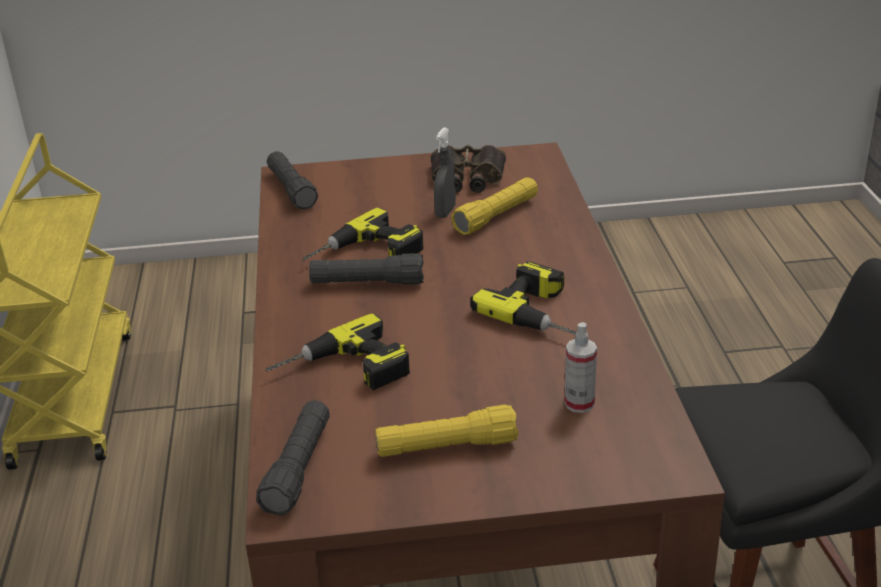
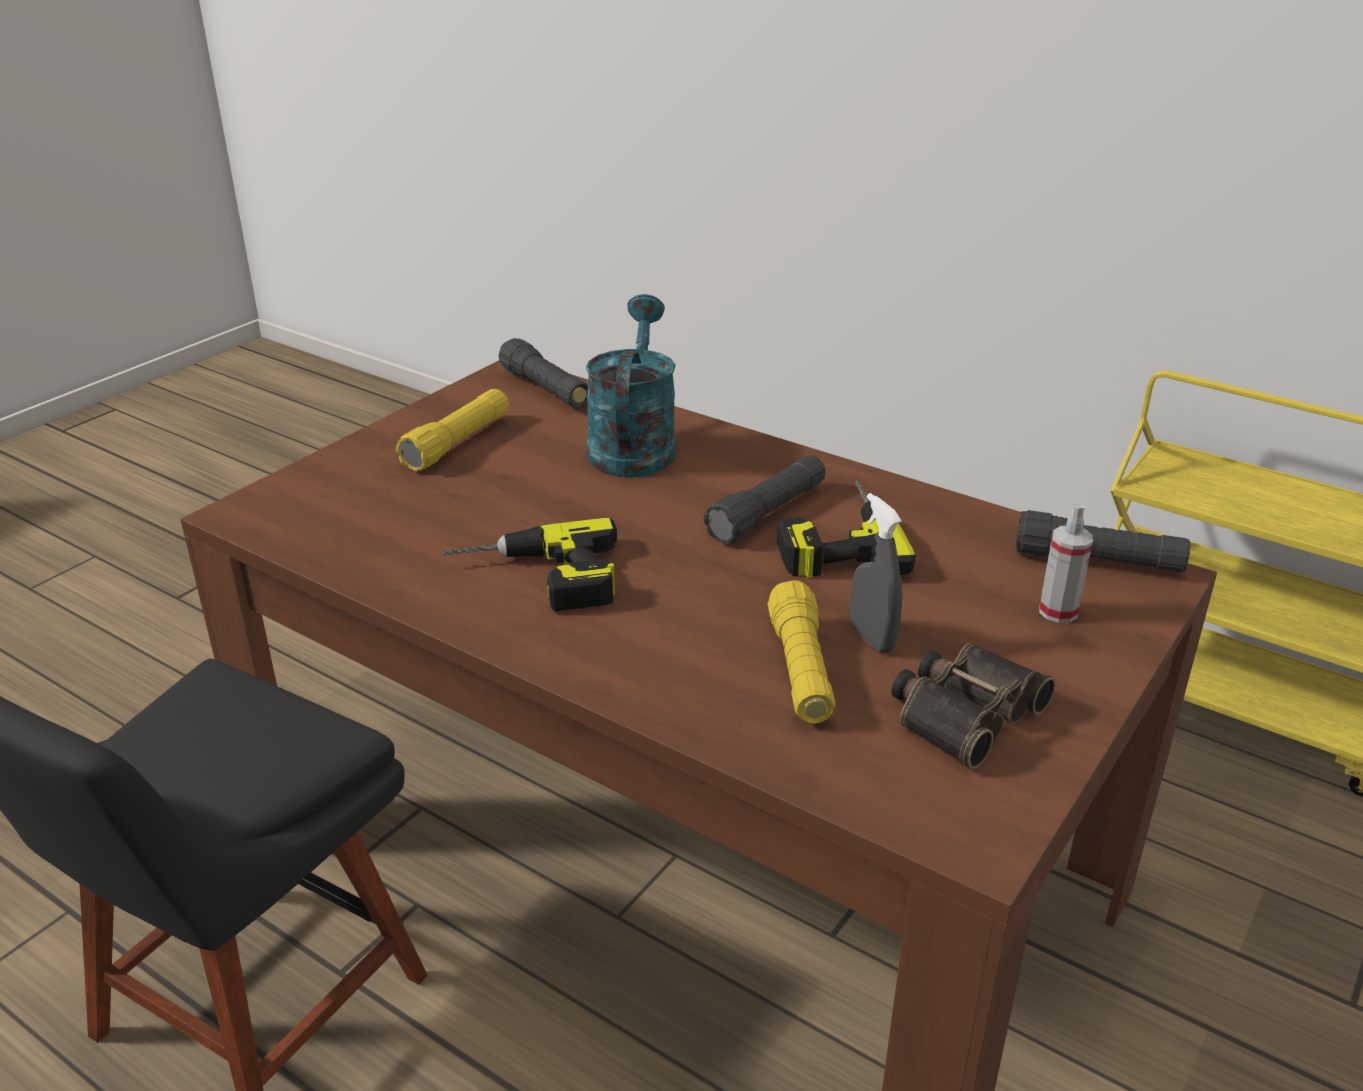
camera: 130 degrees right, 0 degrees up
power drill [265,313,410,390] -> turquoise watering can [585,294,676,477]
spray bottle [565,322,597,413] -> spray bottle moved to [1039,503,1093,623]

